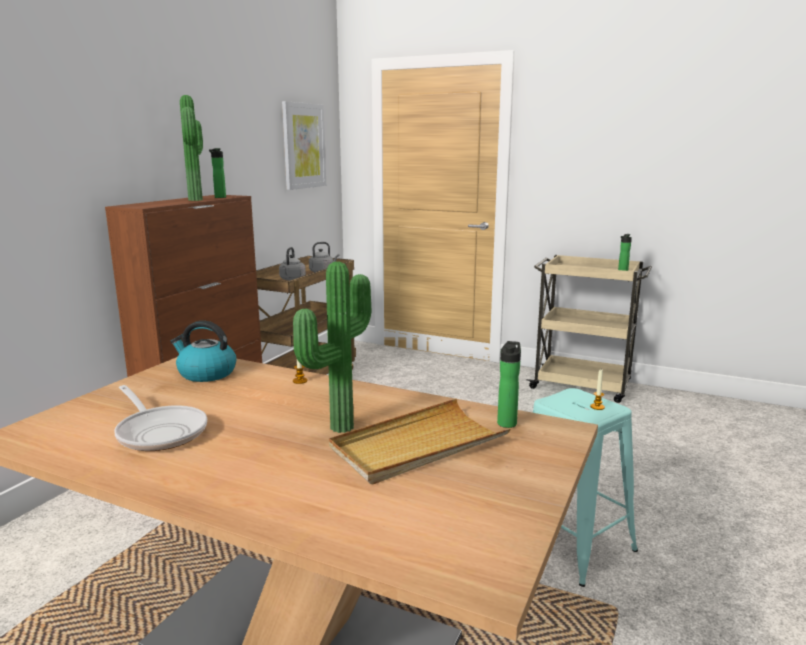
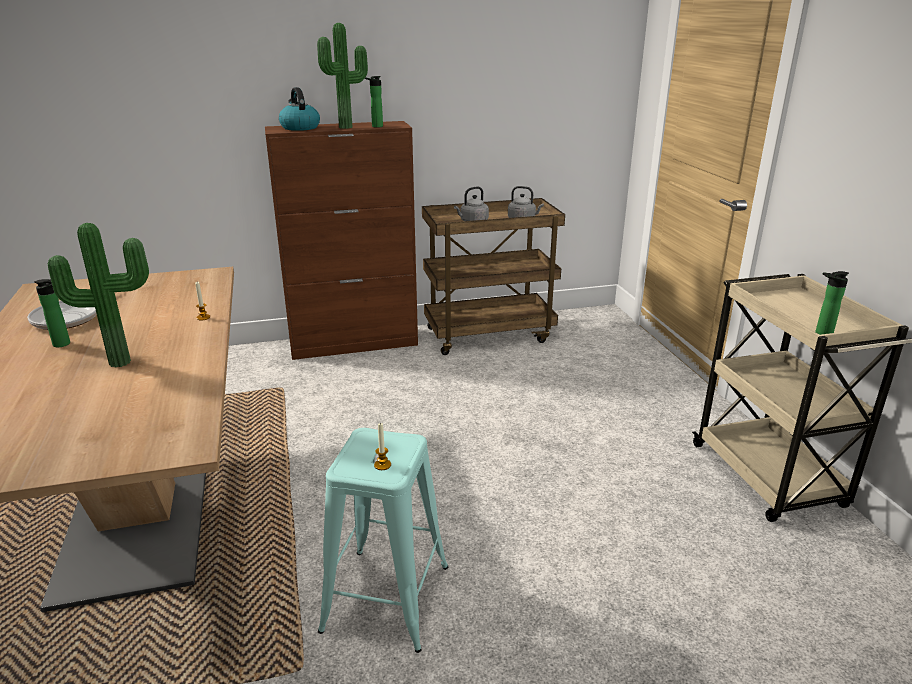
camera: 50 degrees right, 10 degrees up
kettle [170,321,237,382] -> kettle moved to [279,87,320,131]
picture [282,101,326,190] -> none
beige tray [329,399,511,484] -> none
bottle [497,341,521,428] -> bottle moved to [34,279,70,347]

